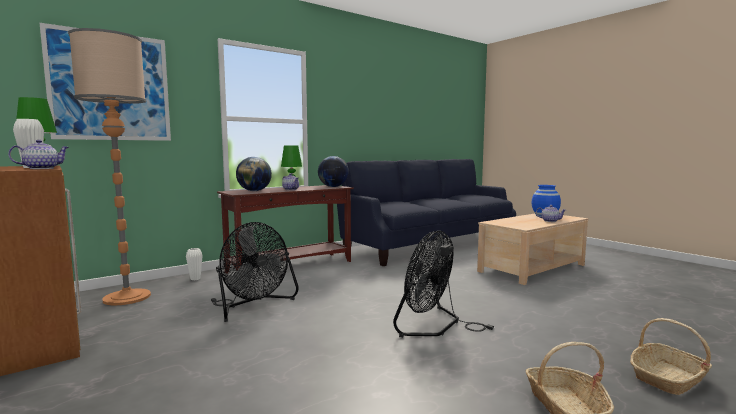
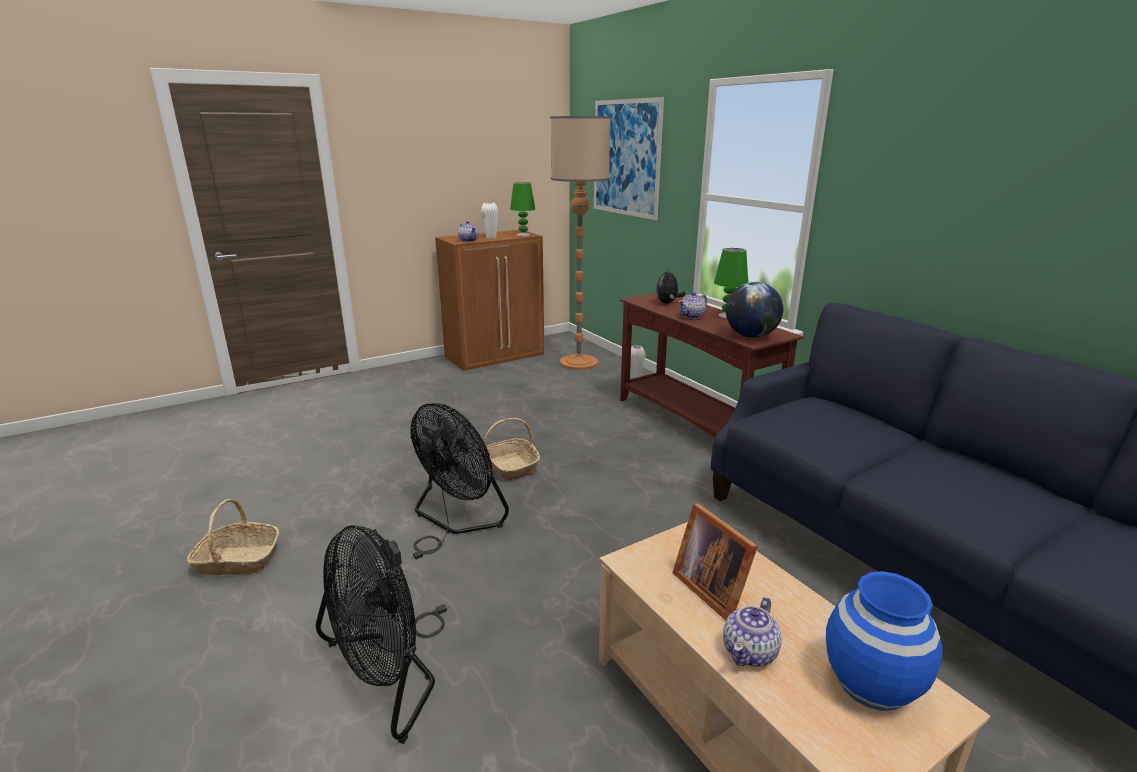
camera: 95 degrees right, 15 degrees up
black fan [211,222,299,322] -> black fan moved to [316,525,449,744]
globe [236,157,272,191] -> plush toy [656,268,685,303]
basket [630,318,712,395] -> basket moved to [483,418,540,481]
none -> picture frame [672,503,758,620]

